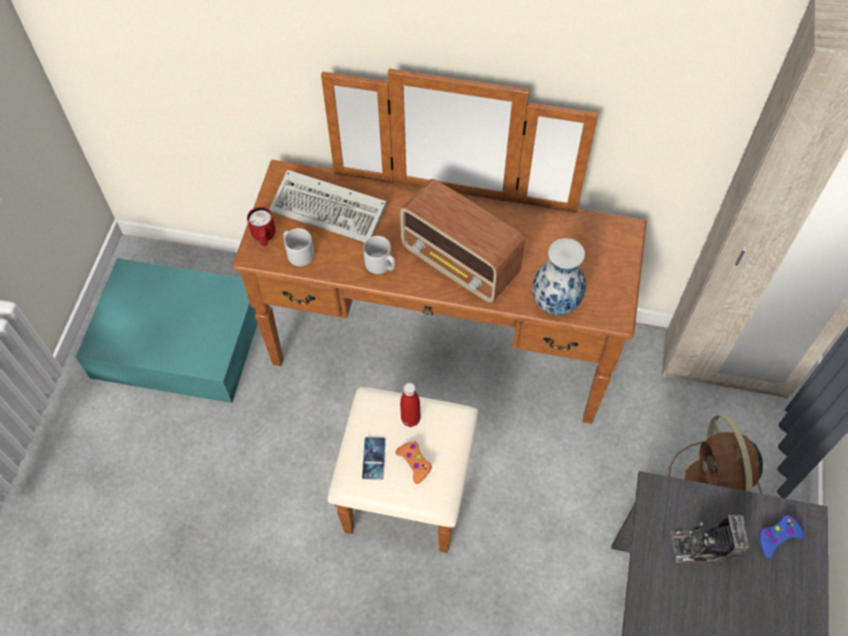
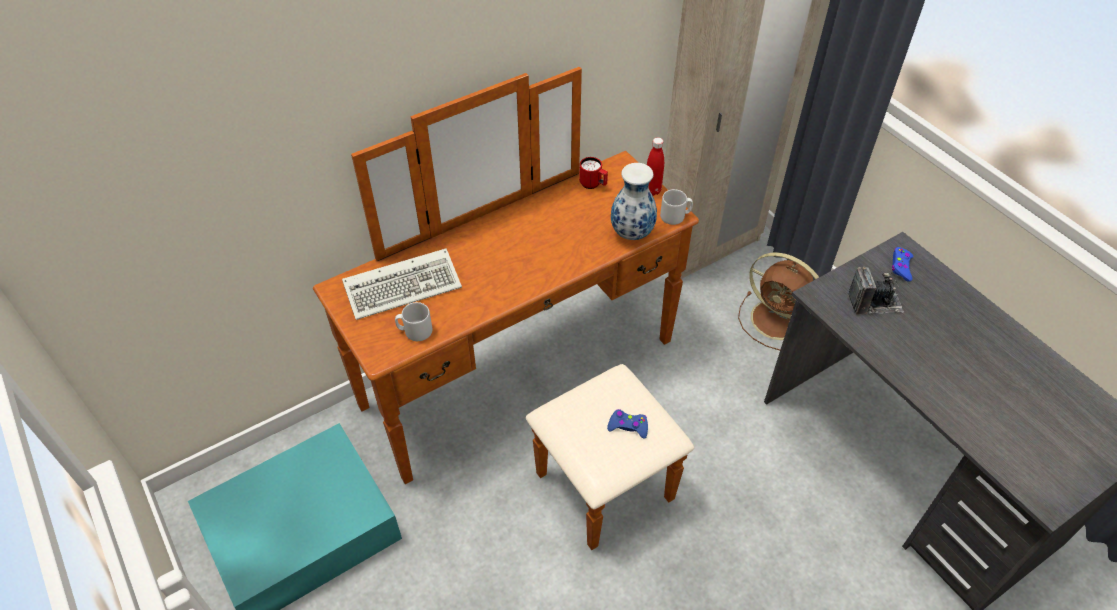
camera: 45 degrees left, 10 degrees down
red mug [247,207,276,246] -> red mug moved to [579,157,608,189]
phone [362,437,386,480] -> none
grey mug [363,236,396,274] -> grey mug moved to [660,189,693,225]
orange game controller [395,442,432,484] -> blue game controller [607,409,648,439]
radio [400,179,525,303] -> none
red bottle [400,383,420,427] -> red bottle moved to [647,137,664,196]
camera [671,514,750,563] -> camera turned 135 degrees counterclockwise [848,267,904,314]

